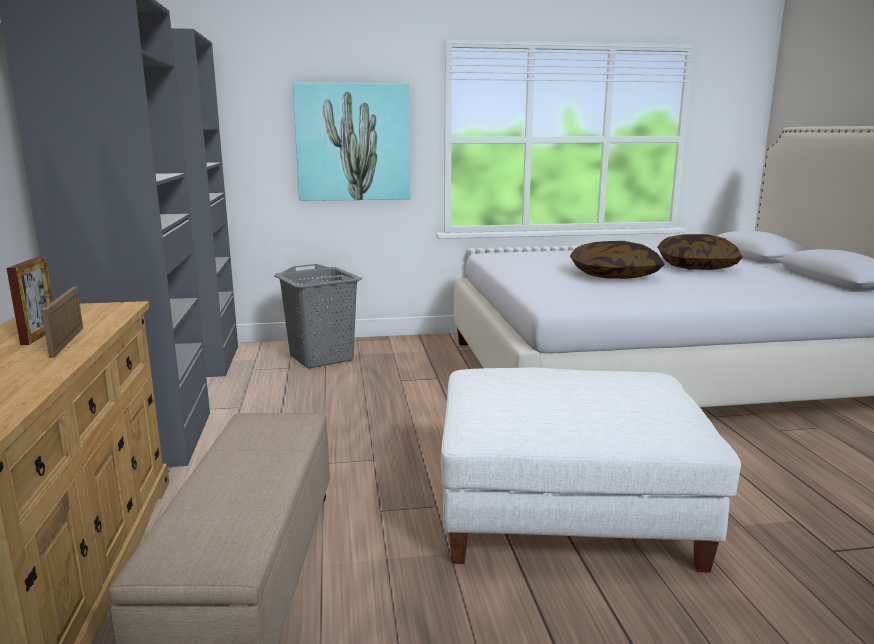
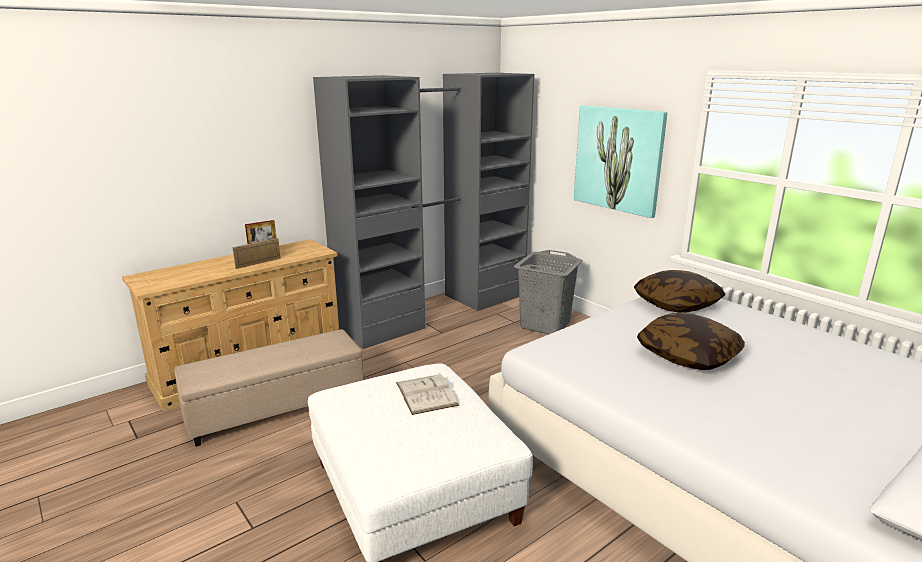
camera: 60 degrees right, 5 degrees up
pillow [657,234,742,270] -> pillow moved to [634,270,726,313]
none -> white book [396,373,459,415]

